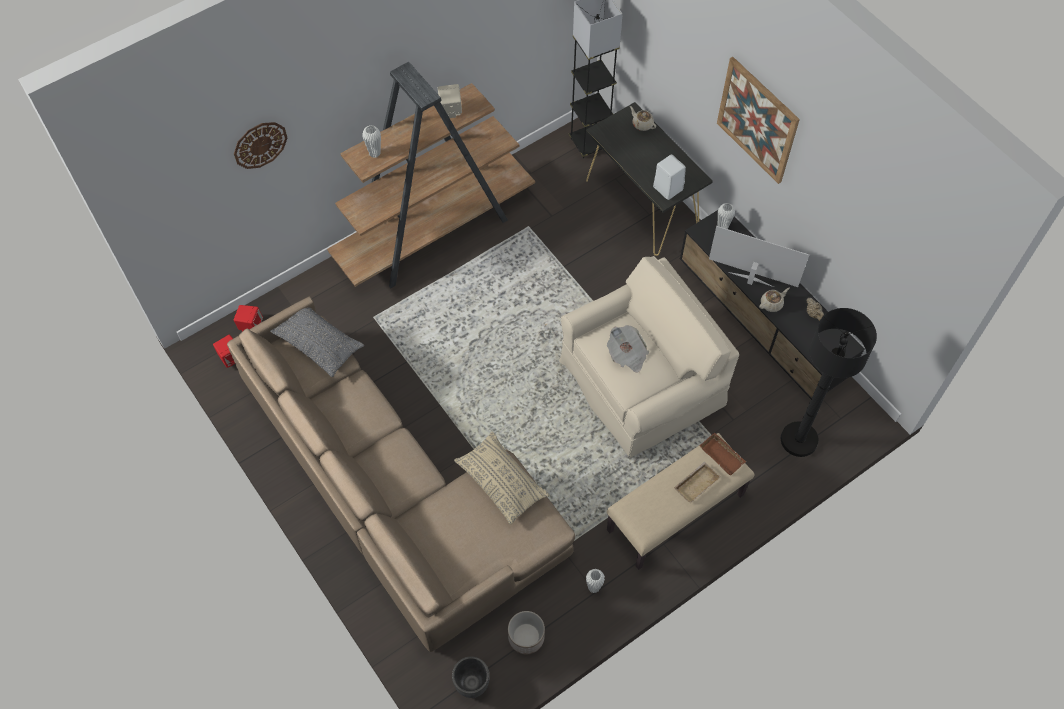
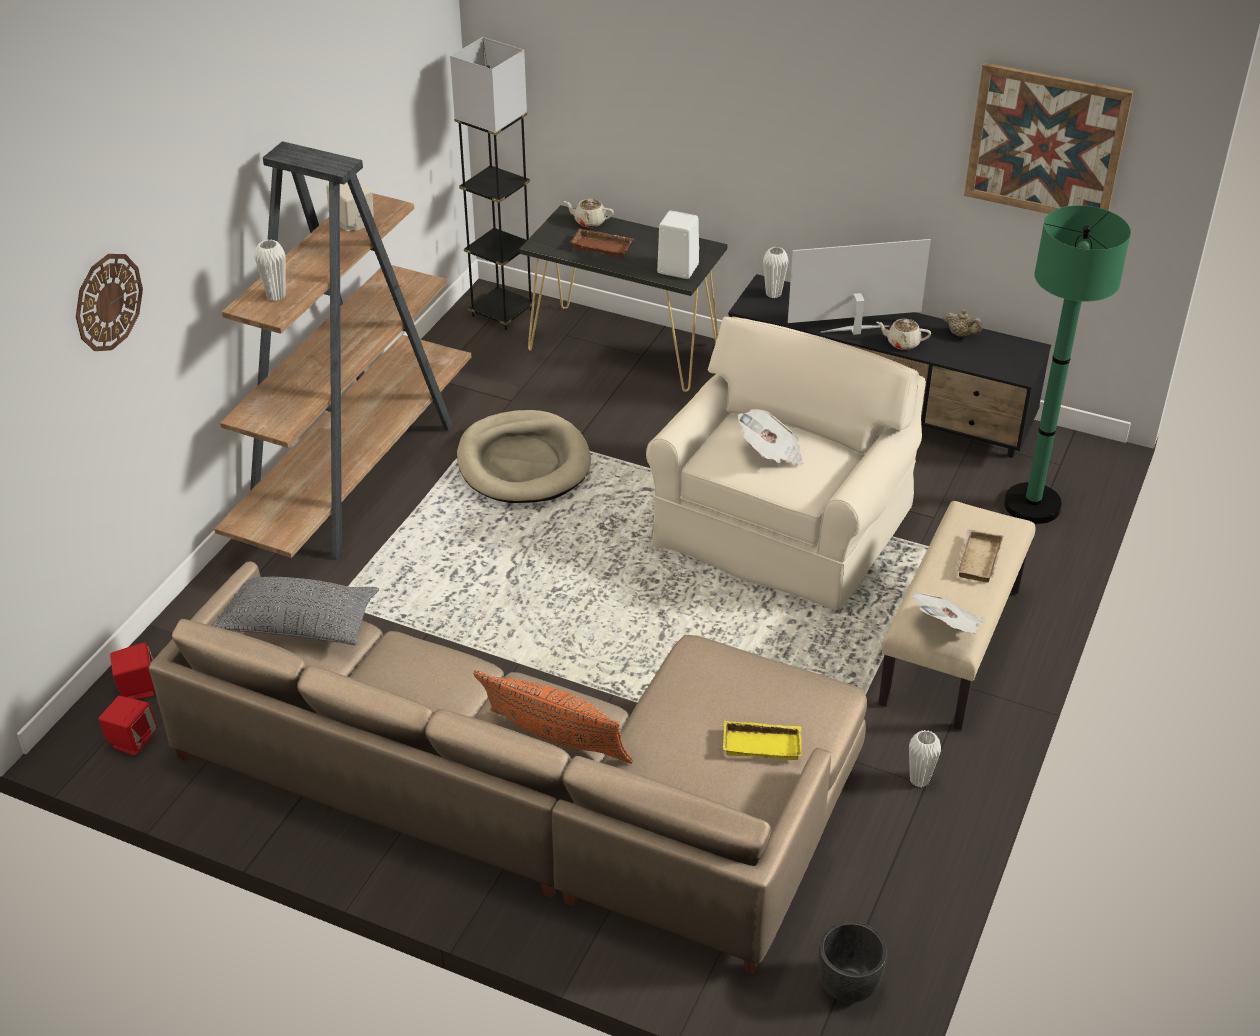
camera: 30 degrees left, 20 degrees down
beige pillow [454,432,550,525] -> none
planter [508,611,545,654] -> none
brown tray [700,432,746,476] -> brown tray moved to [570,228,633,258]
picture [717,57,800,184] -> picture moved to [964,63,1134,214]
beige teapot [759,288,790,312] -> beige teapot turned 105 degrees counterclockwise [876,319,931,350]
black floor lamp [781,308,877,457] -> green floor lamp [1004,205,1131,524]
none -> beige dog bed [457,410,591,503]
none -> orange pillow [473,670,633,764]
none -> yellow tray [723,721,802,760]
none -> newspaper [912,592,985,634]

